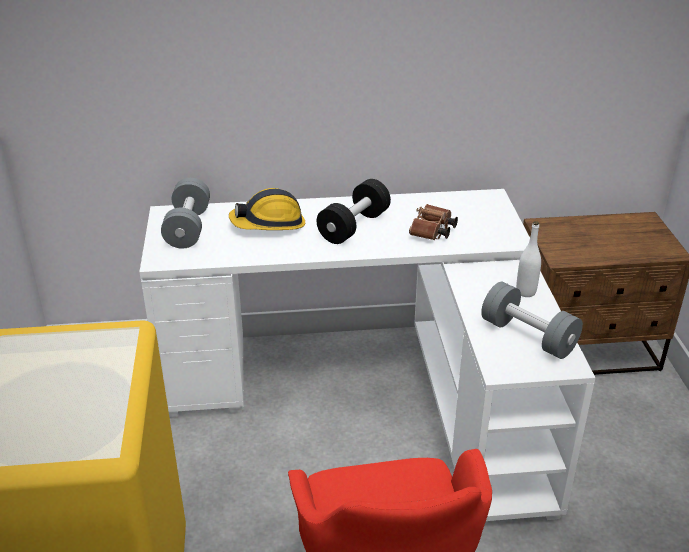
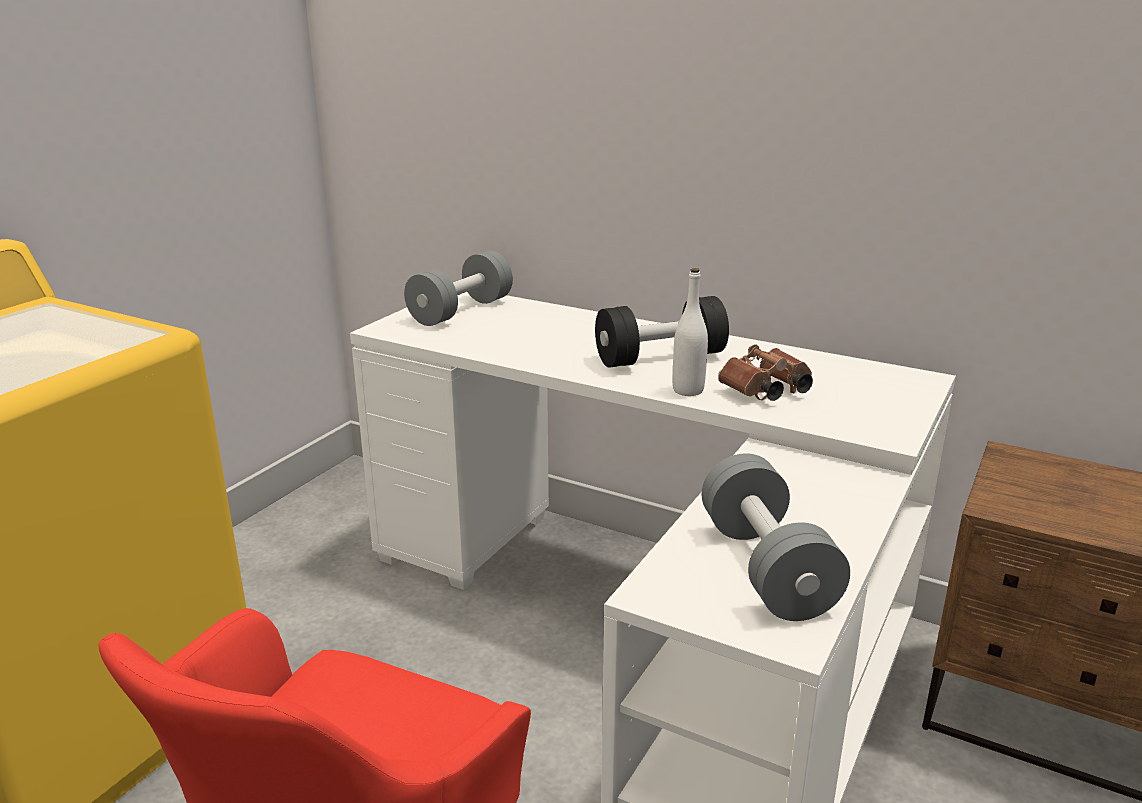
camera: 35 degrees right, 10 degrees down
hard hat [229,188,305,230] -> none
white bottle [516,221,541,297] -> white bottle moved to [673,268,708,396]

